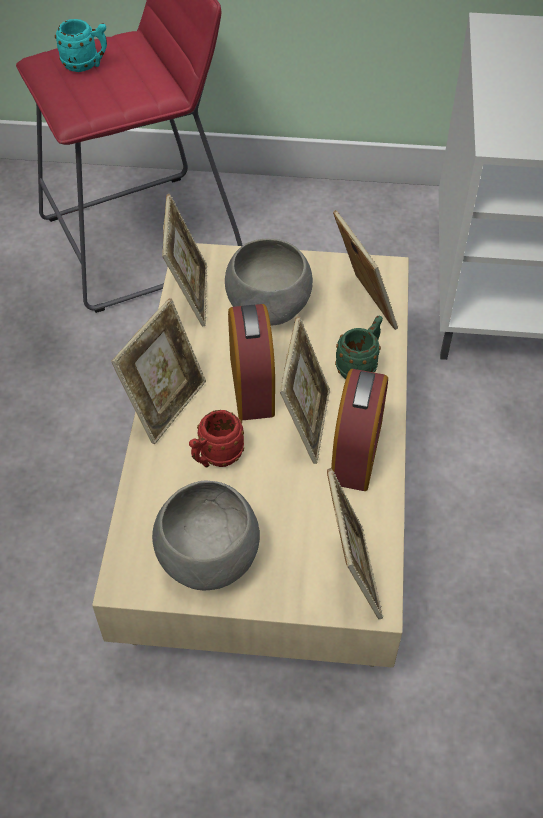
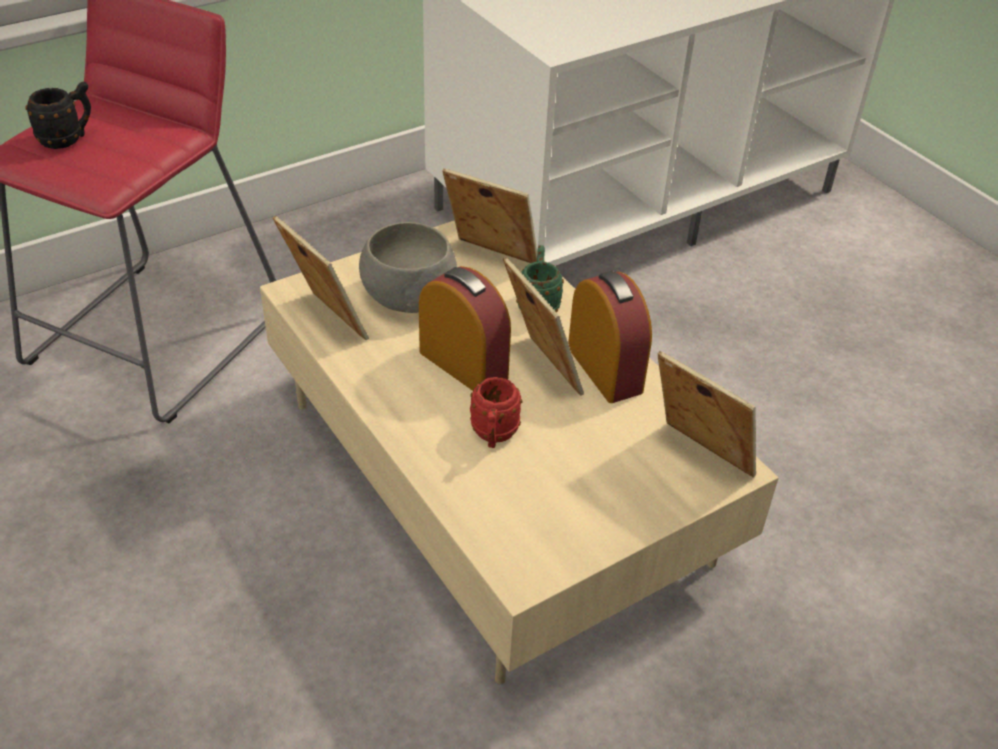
camera: 40 degrees left, 10 degrees down
turquoise mug [55,19,107,72] -> black mug [25,82,91,149]
picture frame [111,298,206,444] -> none
grey bowl [152,480,260,590] -> none

